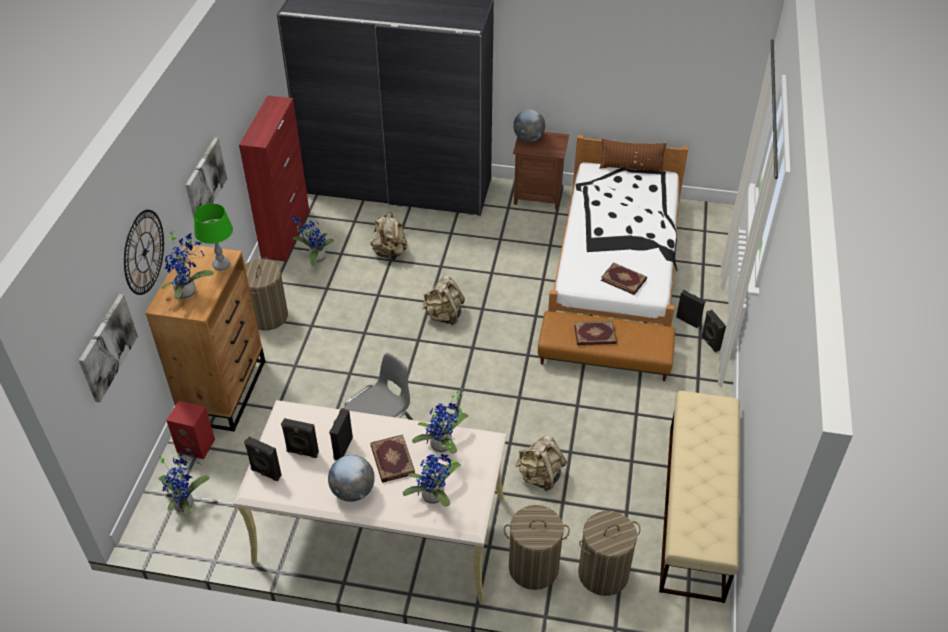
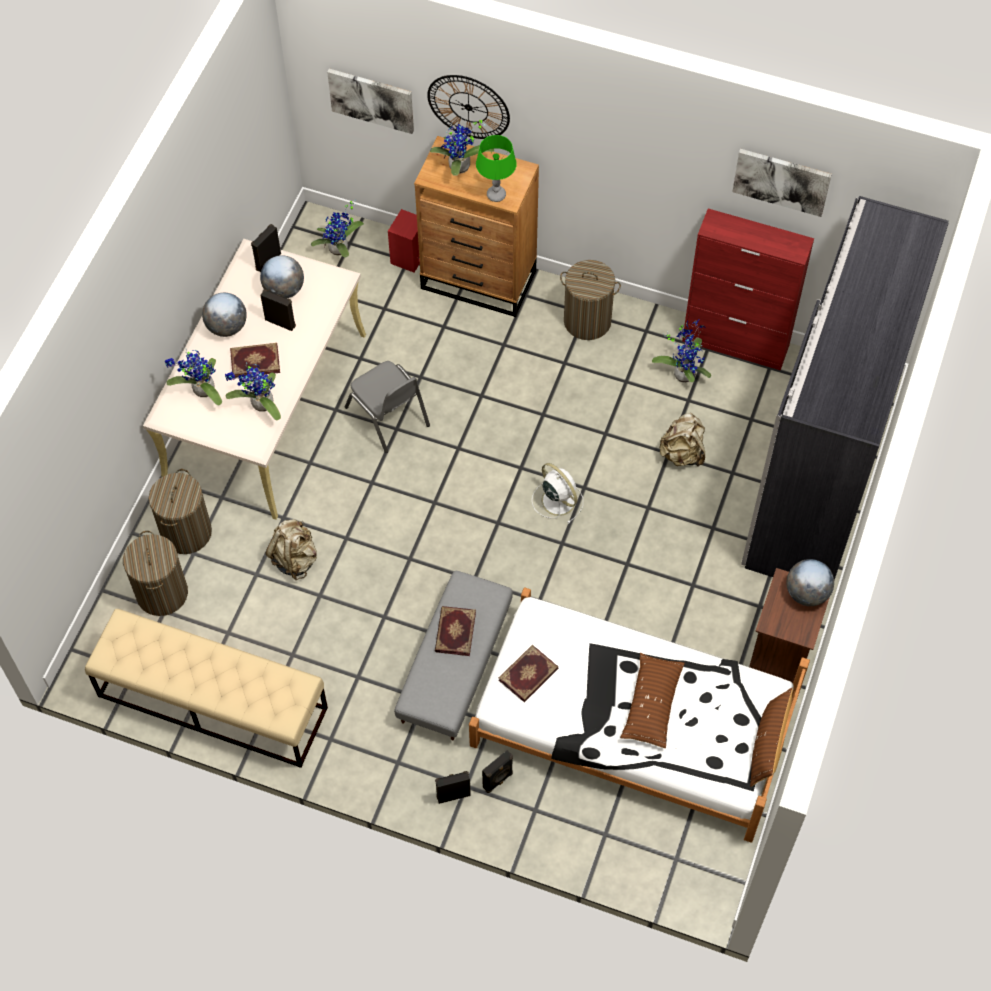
camera: 100 degrees right, 15 degrees up
picture [186,137,227,217] -> picture moved to [733,149,832,217]
black speaker [281,418,319,458] -> globe [260,255,304,299]
beige backpack [422,276,465,326] -> white fan [532,463,583,523]
brown ottoman [538,311,675,381] -> grey ottoman [394,571,513,740]
none -> brown pillow [620,653,685,748]

